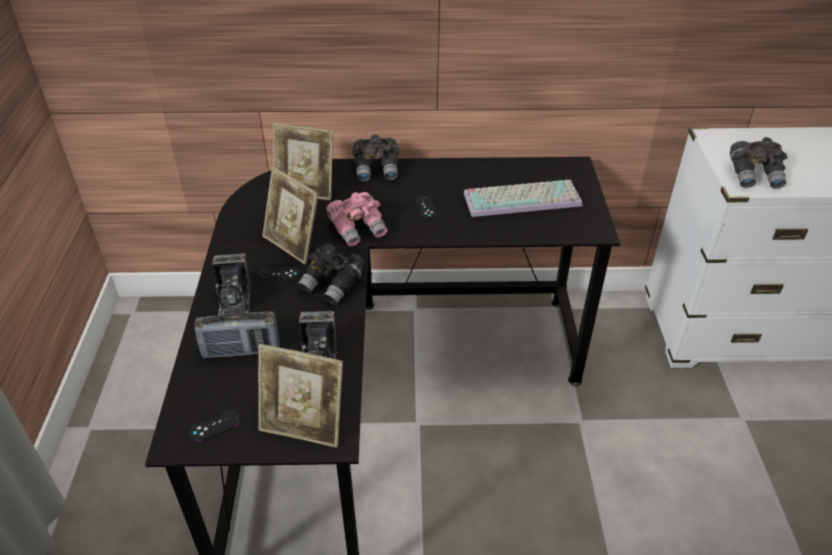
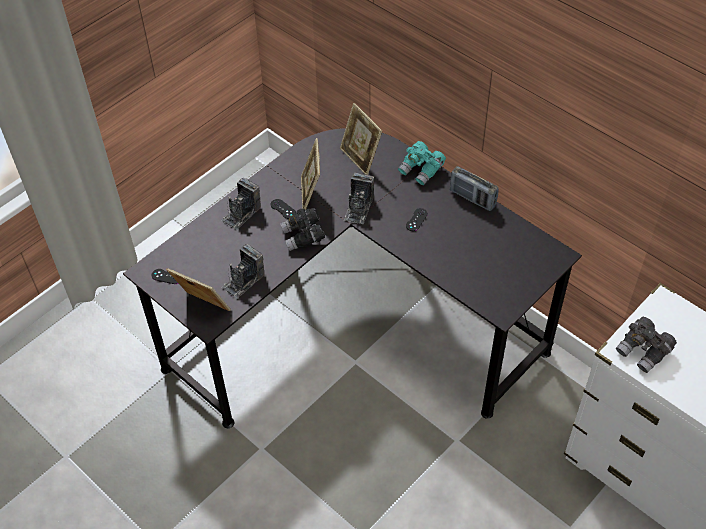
camera: 45 degrees right, 10 degrees up
radio [194,311,280,358] -> radio moved to [450,166,499,211]
picture frame [258,344,343,448] -> picture frame turned 150 degrees clockwise [166,268,231,311]
pink binoculars [326,192,388,246] -> camera [344,173,374,224]
grey binoculars [352,134,400,182] -> turquoise binoculars [398,141,446,185]
keyboard [464,180,583,217] -> none

